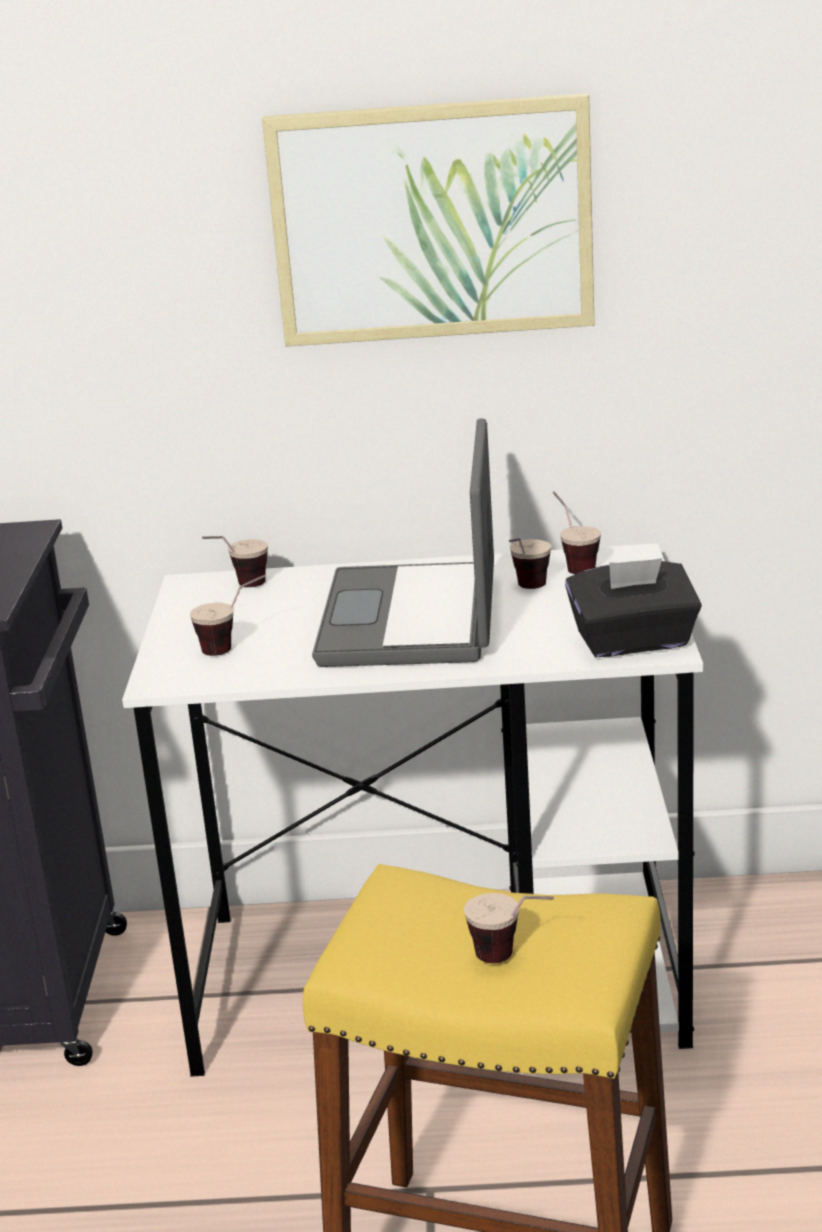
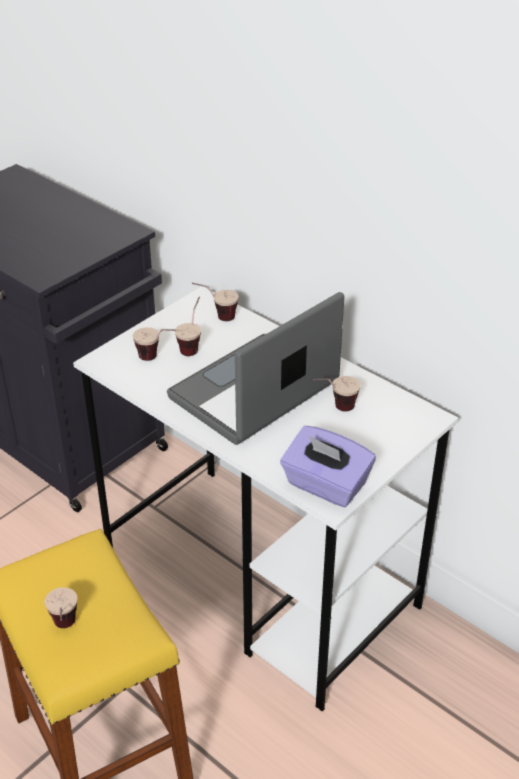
camera: 40 degrees right, 15 degrees up
picture [262,93,595,347] -> none
cup [553,491,601,574] -> cup moved to [175,297,201,356]
black tissue box [565,558,702,657] -> purple tissue box [280,426,376,507]

